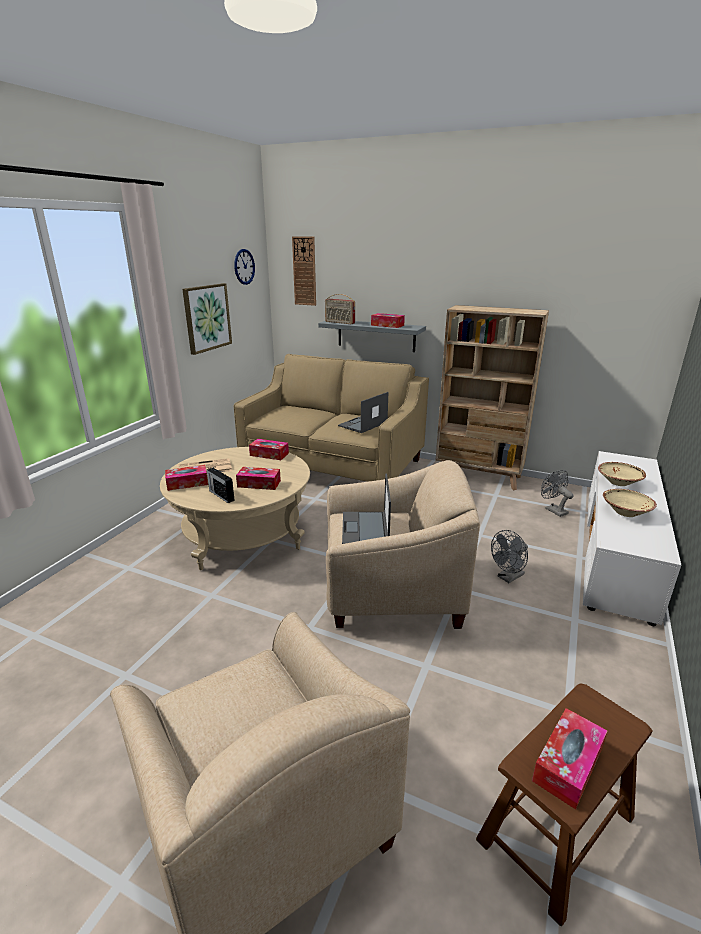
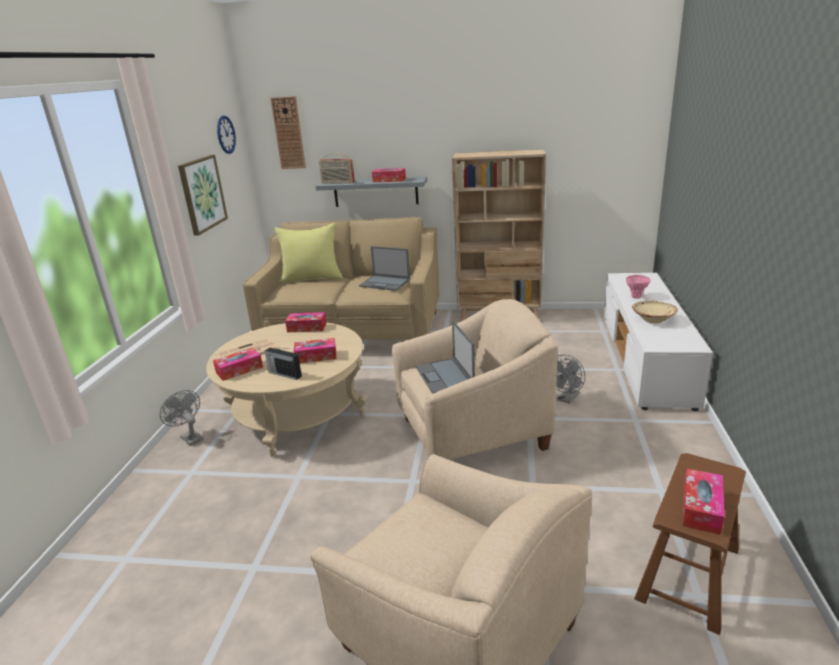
camera: 15 degrees left, 0 degrees up
laptop [338,392,388,433] -> laptop turned 90 degrees counterclockwise [359,246,410,291]
grey fan [541,470,573,517] -> grey fan moved to [160,390,203,446]
beige bowl [598,462,646,486] -> pink vase [626,275,650,299]
none -> yellow pillow [274,223,343,283]

